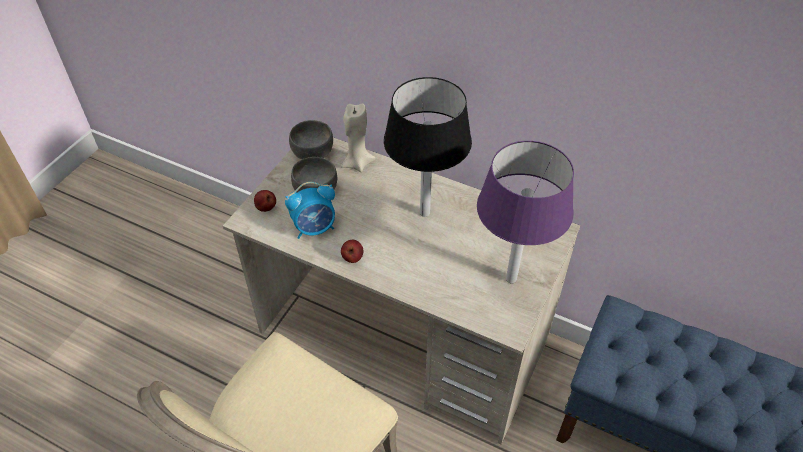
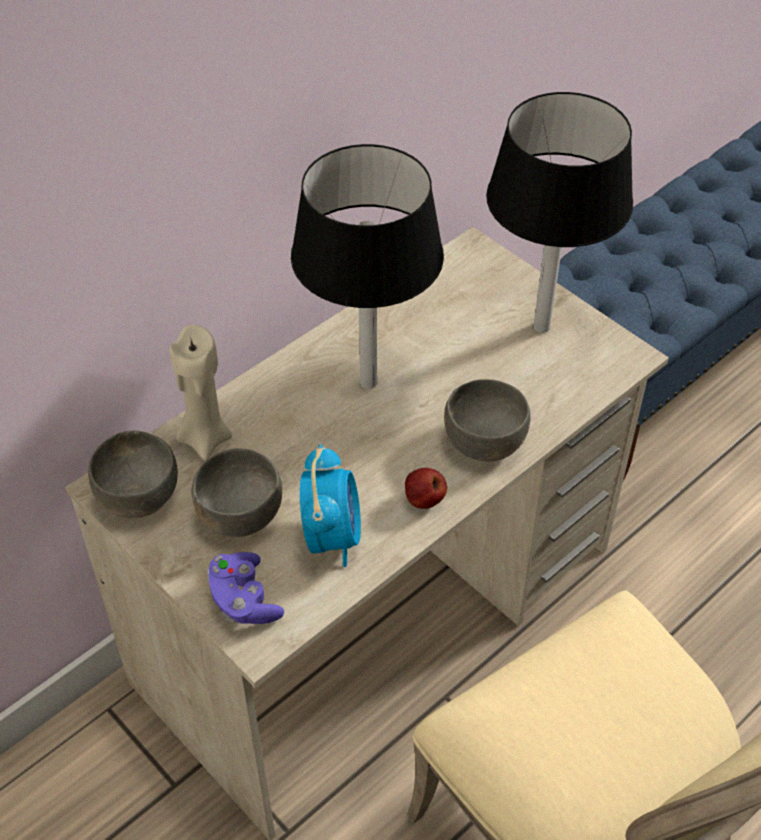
camera: 70 degrees left, 0 degrees up
apple [254,190,276,212] -> purple game controller [207,552,284,624]
purple table lamp [477,141,574,284] -> black table lamp [486,92,633,333]
none -> grey bowl [444,379,530,462]

